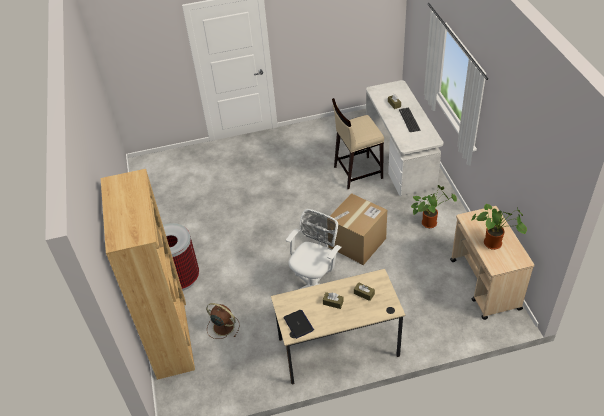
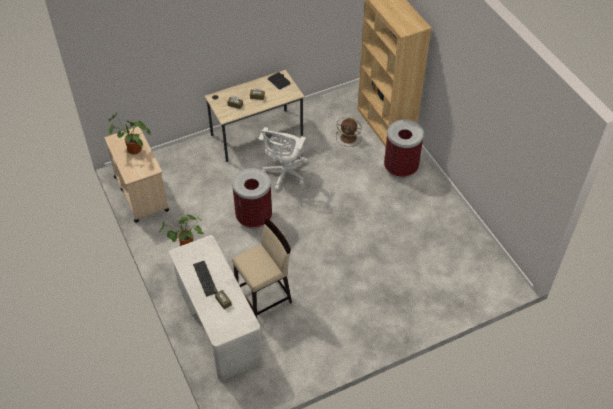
camera: 165 degrees right, 5 degrees up
cardboard box [328,193,387,265] -> trash can [232,168,272,229]

